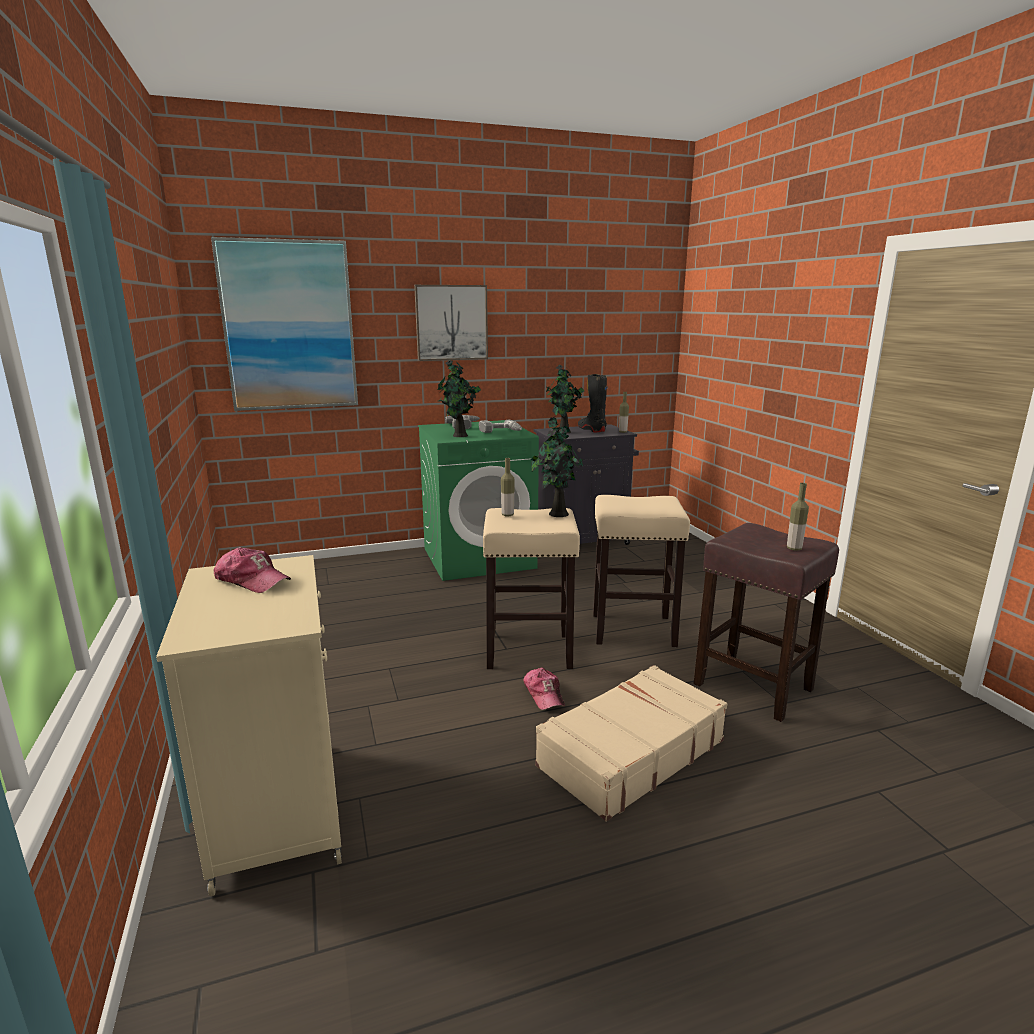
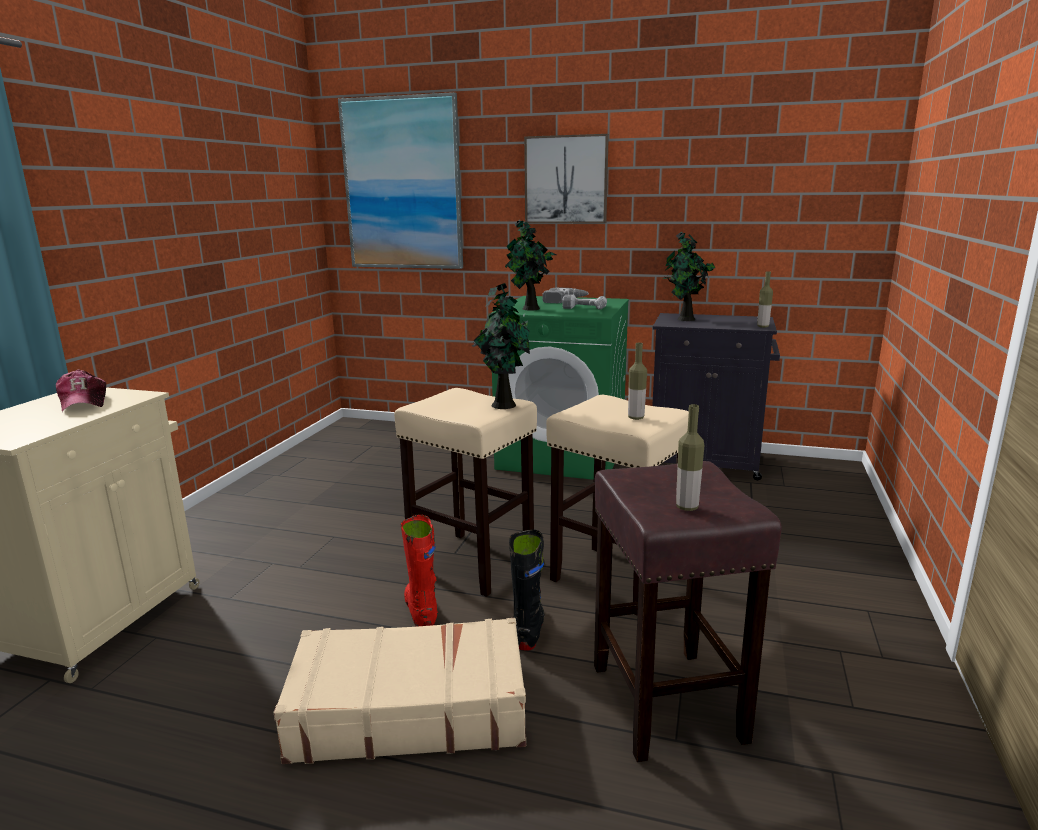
camera: 35 degrees right, 0 degrees up
bottle [501,458,515,517] -> bottle moved to [628,343,647,420]
cap [523,668,565,710] -> red boot [400,515,438,627]
black boot [578,374,608,432] -> black boot moved to [509,530,545,651]

